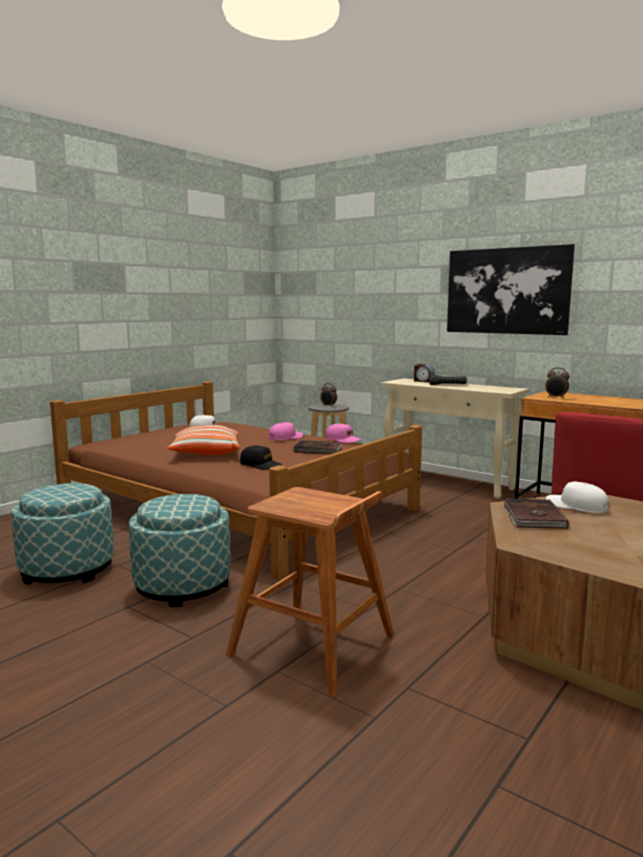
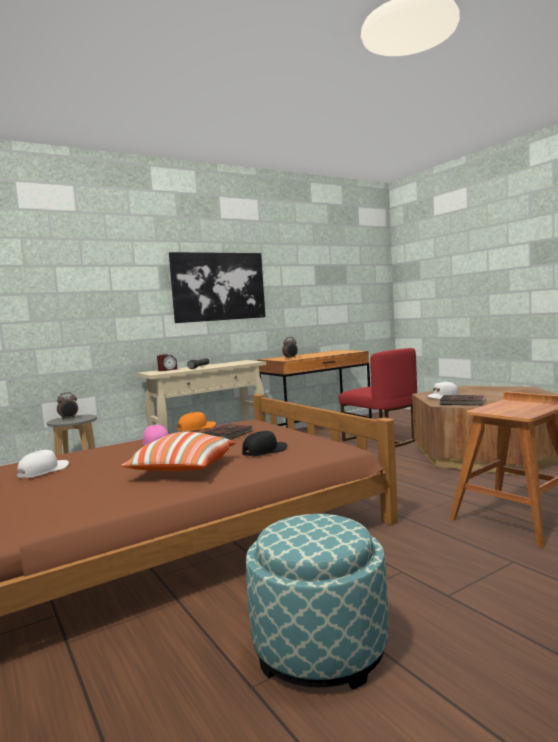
camera: 70 degrees left, 5 degrees down
ottoman [129,494,231,607] -> none
pink cap [325,423,362,443] -> orange cap [177,412,216,431]

